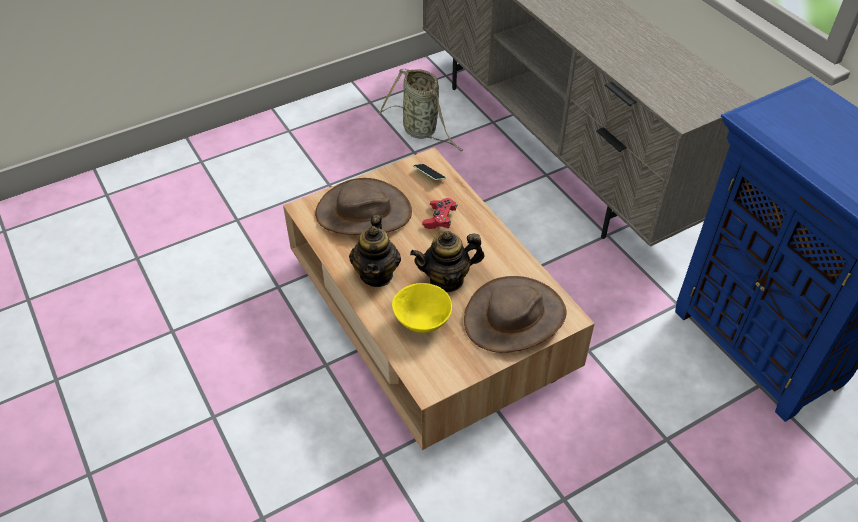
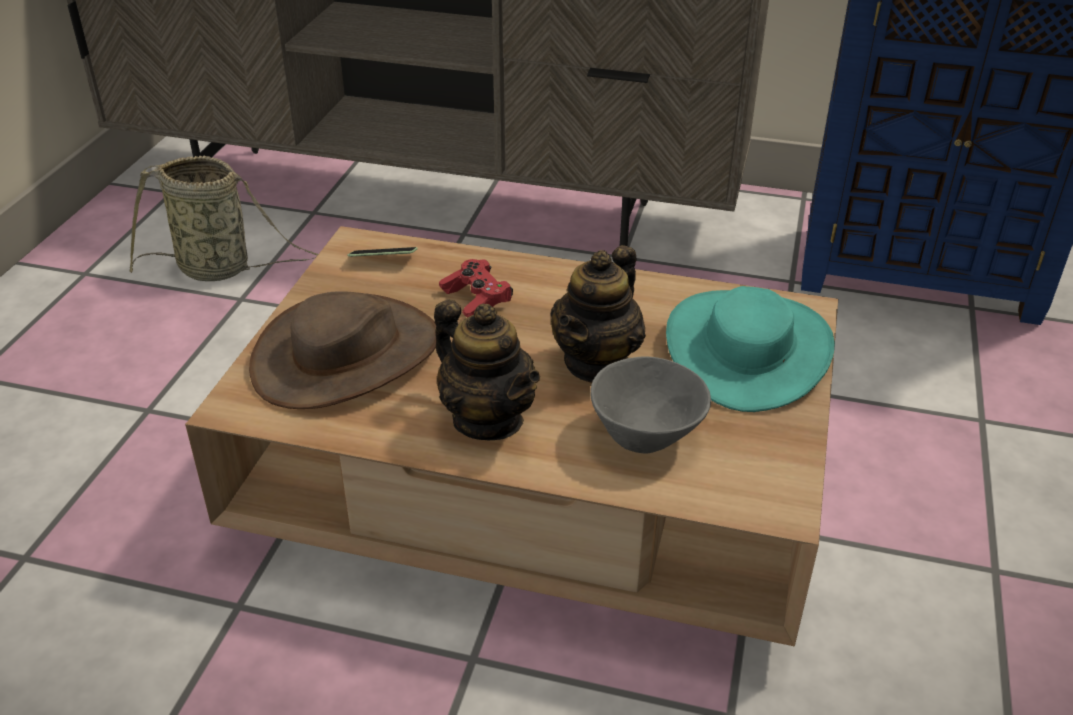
camera: 45 degrees left, 10 degrees down
yellow bowl [392,283,452,333] -> grey bowl [591,357,711,454]
brown hat [464,276,566,353] -> turquoise hat [666,286,835,412]

